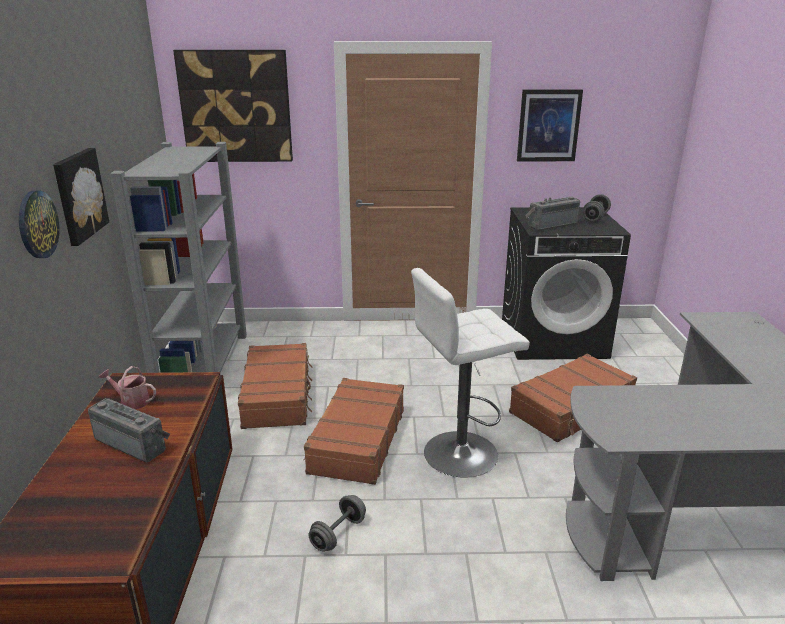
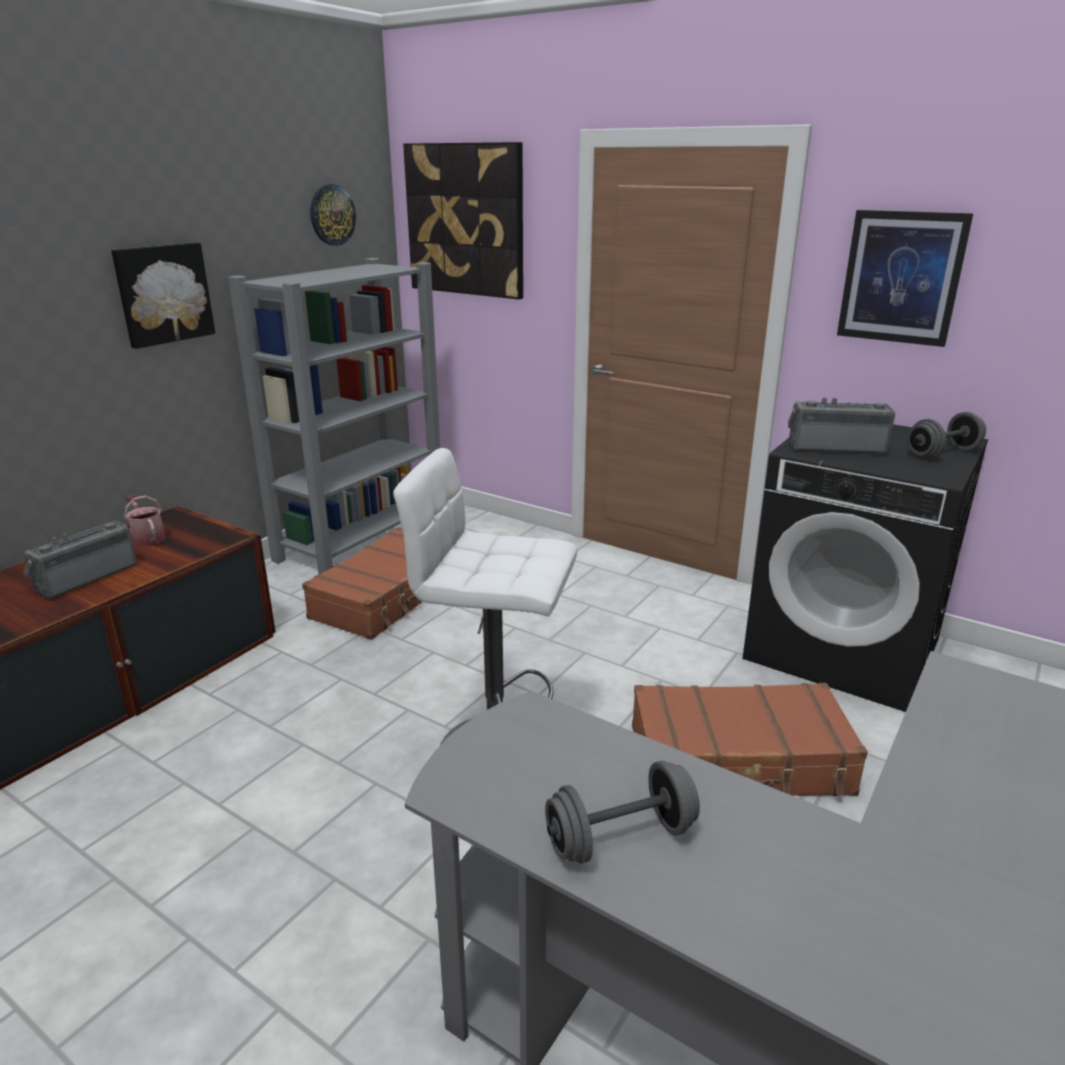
camera: 35 degrees right, 0 degrees up
wall clock [19,191,60,258] -> wall clock moved to [310,184,356,246]
radio [88,398,170,462] -> radio turned 120 degrees counterclockwise [23,521,137,599]
brown suitcase [304,378,404,485] -> none
grey dumbbell [309,495,366,552] -> grey dumbbell moved to [545,761,700,864]

